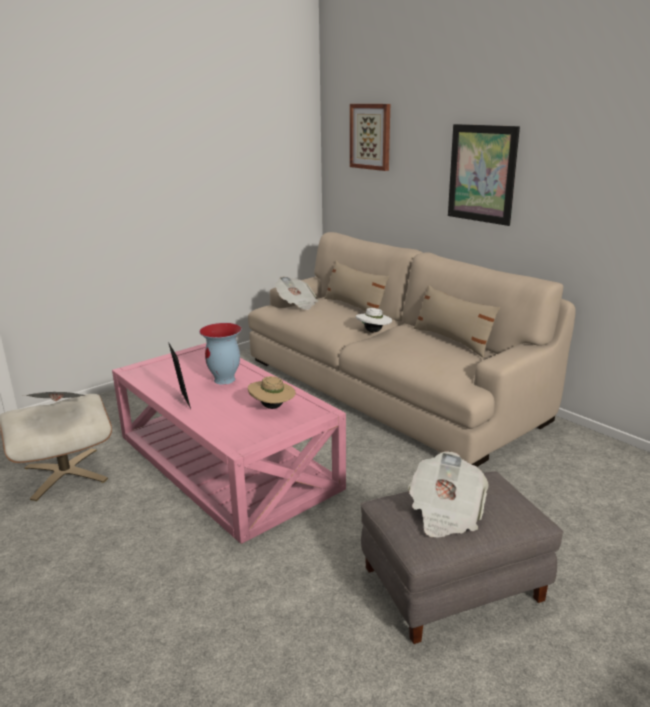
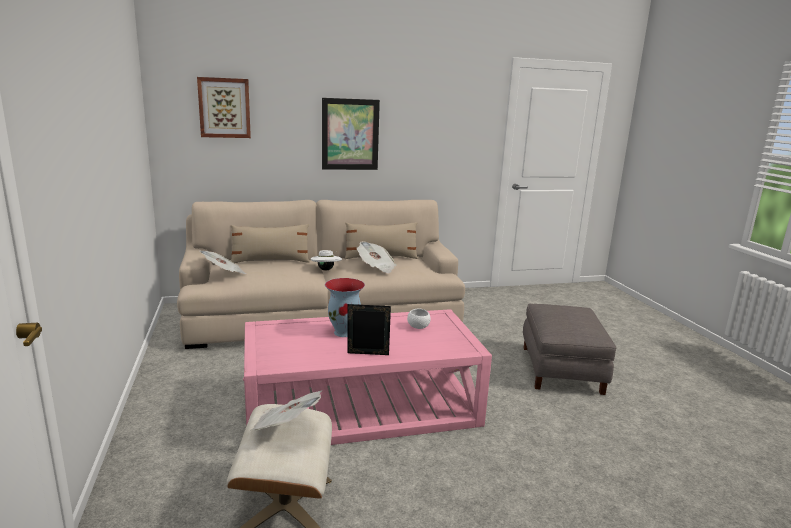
camera: 65 degrees left, 5 degrees down
beige hat [248,376,296,409] -> white bowl [407,309,431,329]
newspaper [408,452,489,537] -> newspaper moved to [357,241,397,274]

